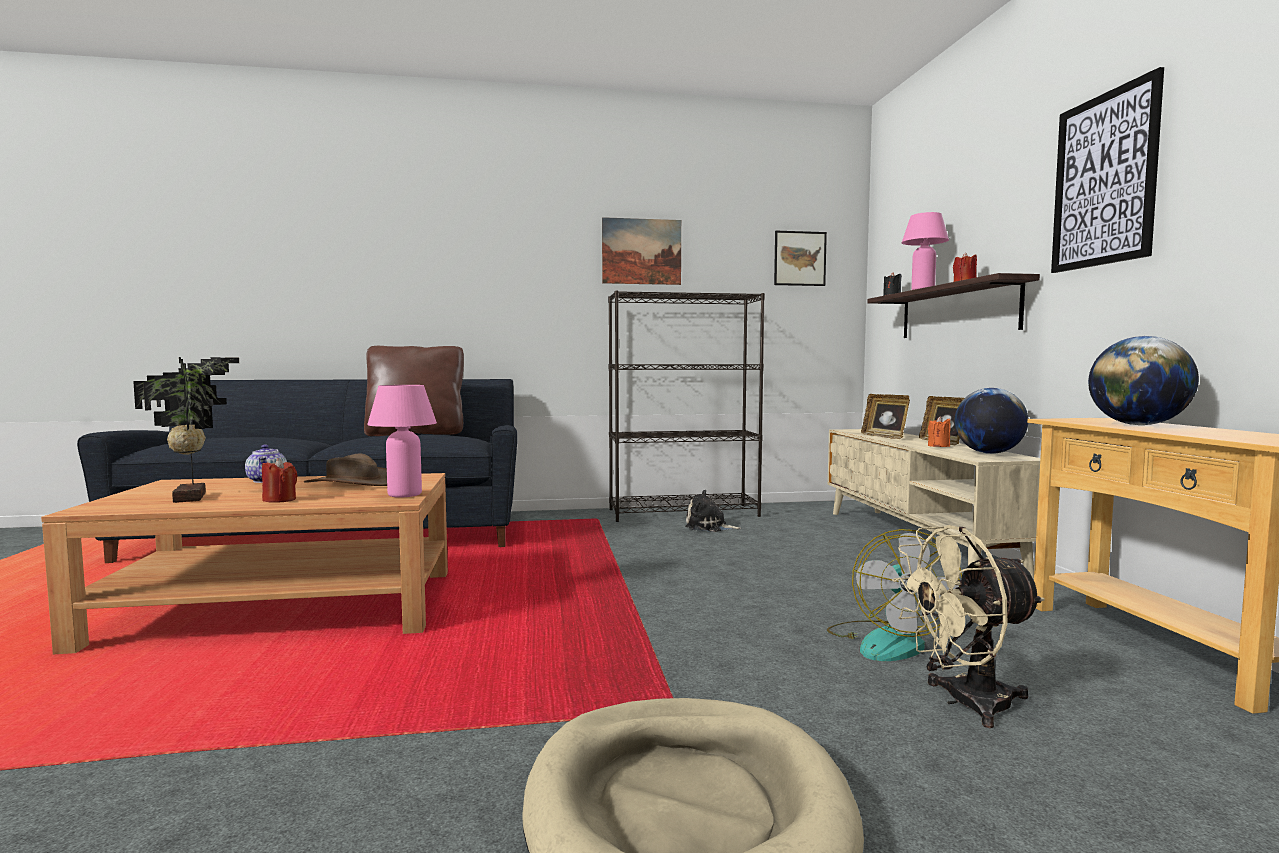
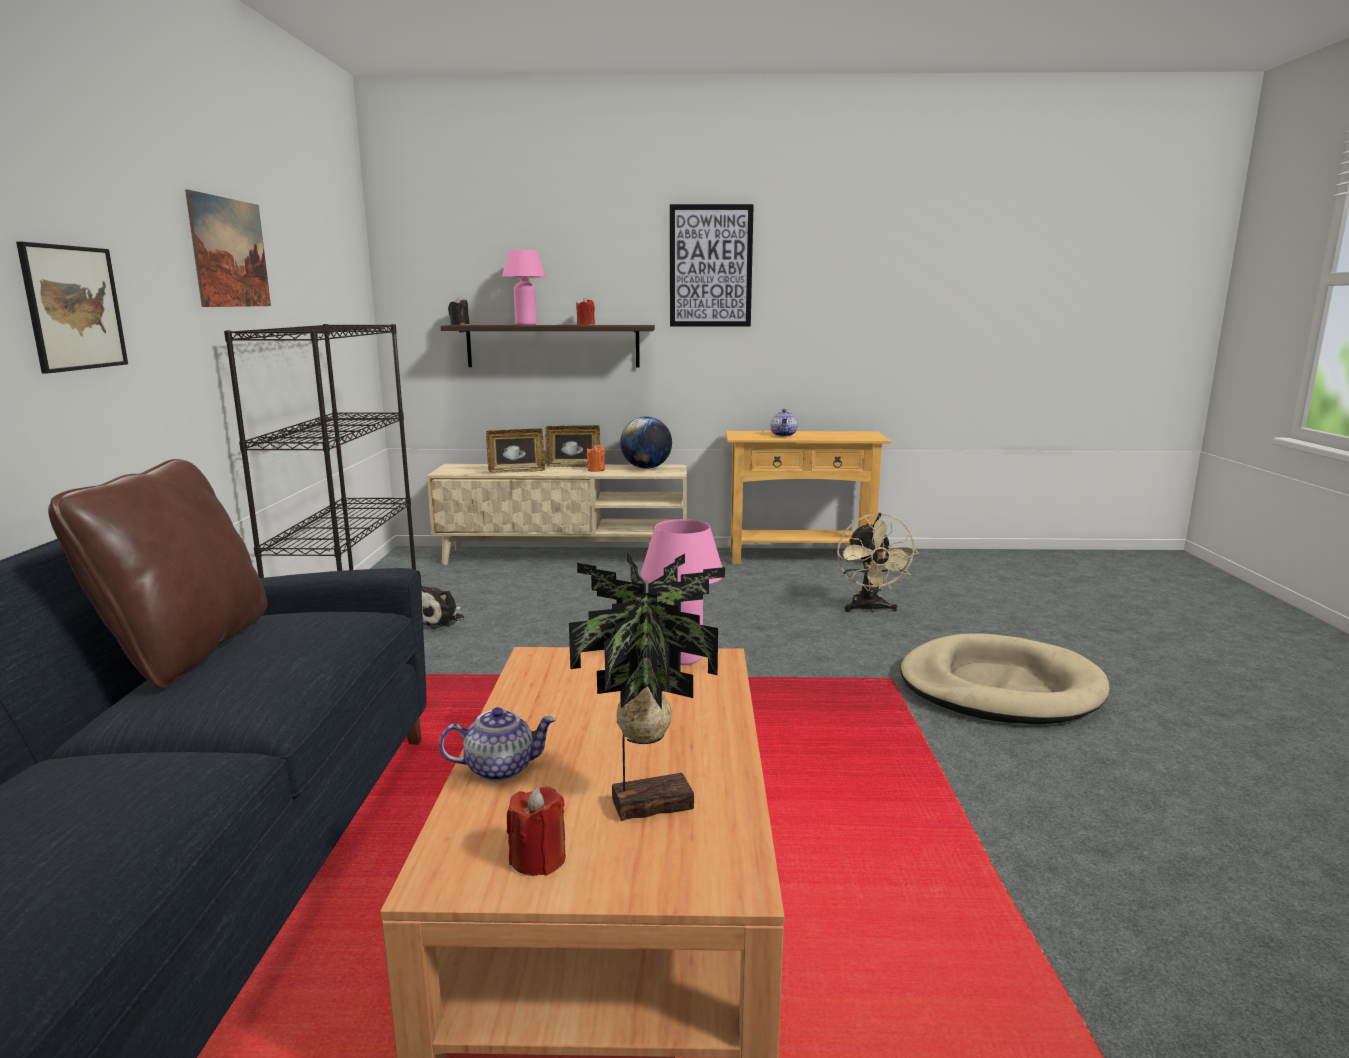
camera: 80 degrees left, 10 degrees up
red candle [262,458,298,503] -> red candle moved to [507,786,566,876]
brown hat [304,454,387,486] -> none
picture [774,231,827,286] -> picture moved to [16,242,128,374]
fan [827,529,962,661] -> none
globe [1088,336,1199,425] -> teapot [770,409,797,437]

